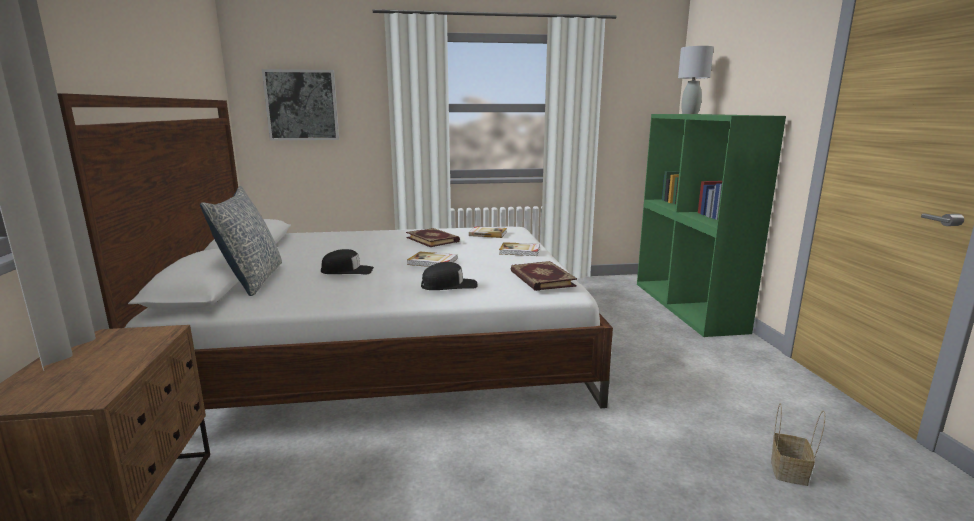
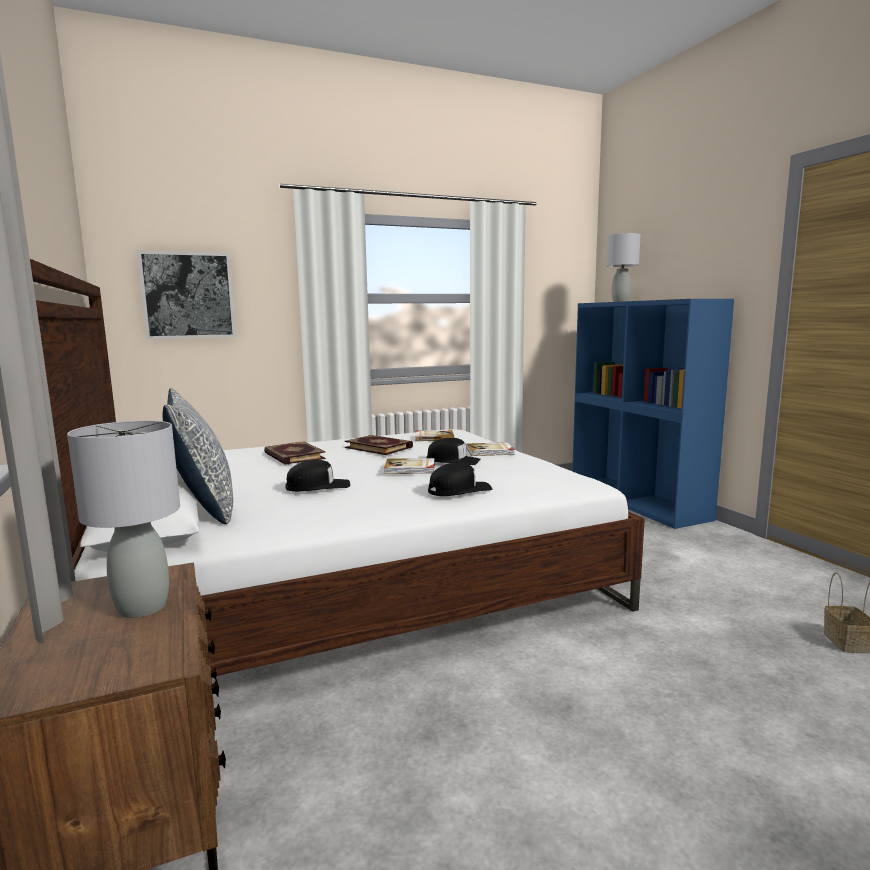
camera: 15 degrees left, 5 degrees down
book [511,261,577,291] -> book moved to [264,441,326,465]
green bookcase [637,114,786,337] -> blue bookcase [572,299,734,529]
none -> grey table lamp [67,421,180,618]
none -> black cap [427,438,480,465]

